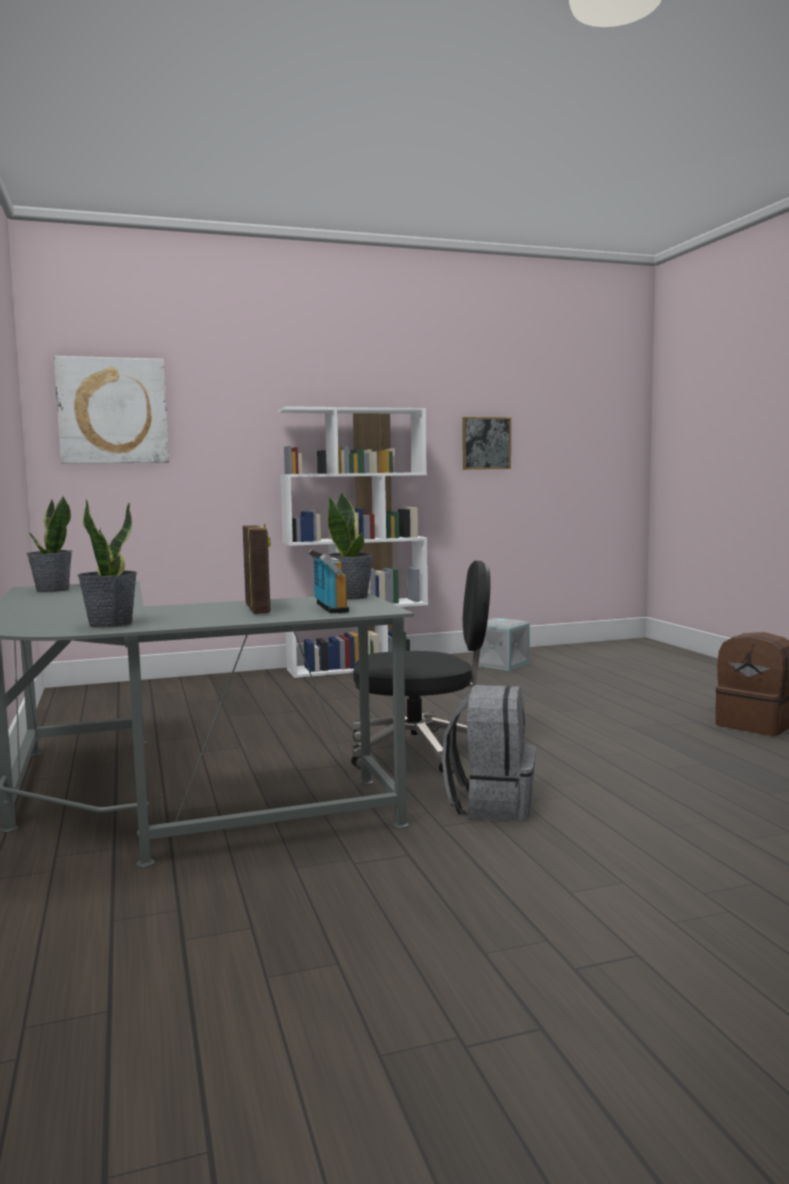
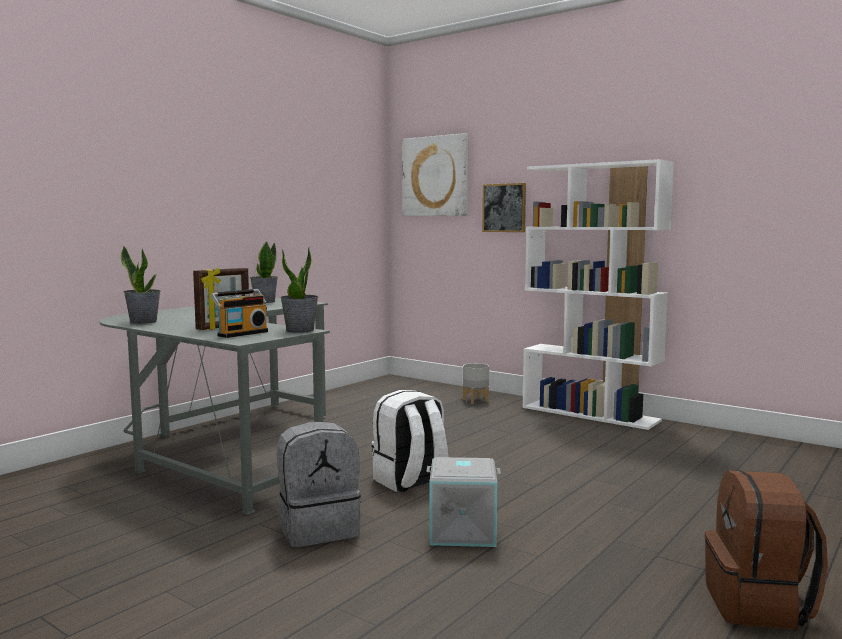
camera: 55 degrees right, 0 degrees up
black office chair [351,560,491,773] -> white backpack [371,390,448,492]
picture [462,417,511,470] -> picture moved to [482,183,526,232]
grey storage box [473,618,530,671] -> grey storage box moved to [426,457,501,547]
none -> grey planter [463,363,489,404]

